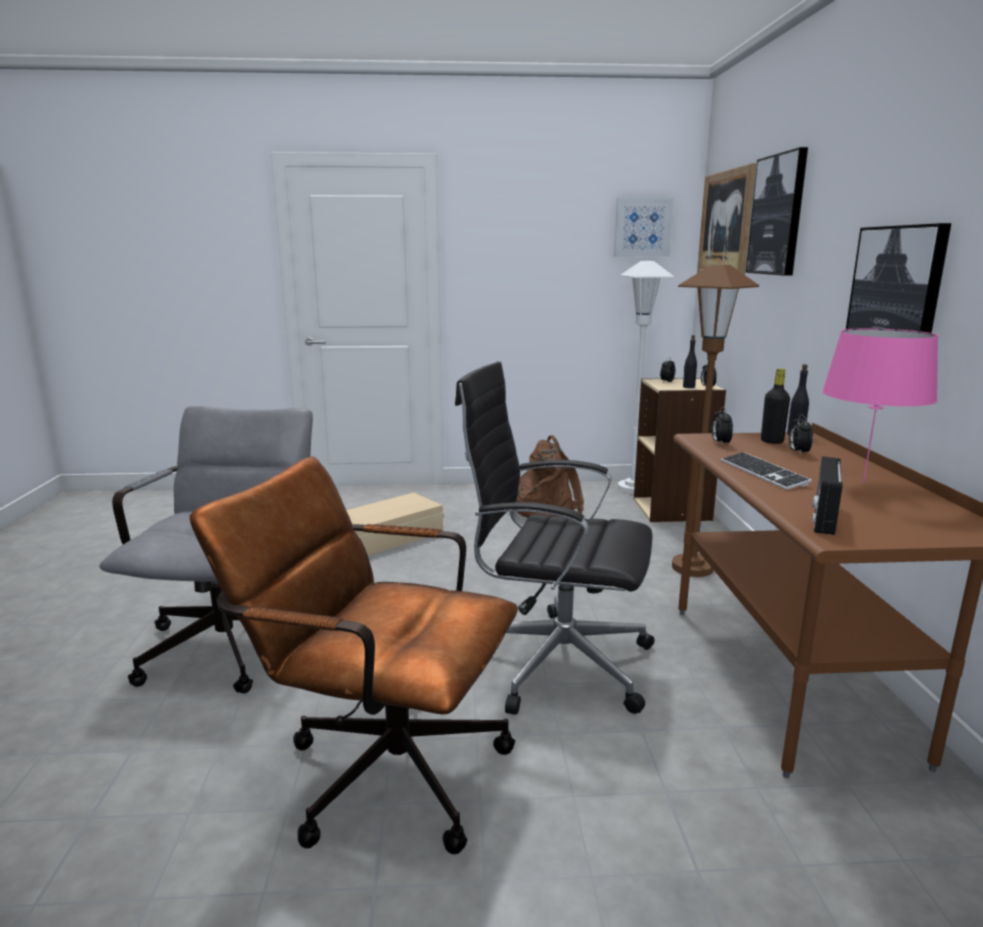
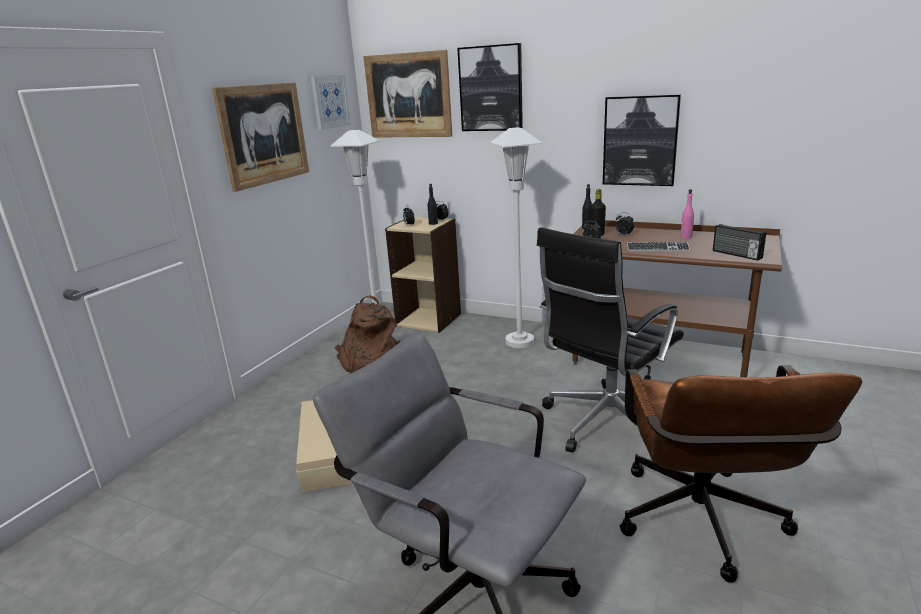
camera: 60 degrees left, 5 degrees up
brown office chair [190,456,518,854] -> brown office chair turned 45 degrees counterclockwise [619,365,862,583]
brown floor lamp [672,265,759,577] -> white floor lamp [490,127,543,348]
pink table lamp [822,328,938,483] -> pink bottle [680,189,694,239]
none -> picture [212,82,309,192]

